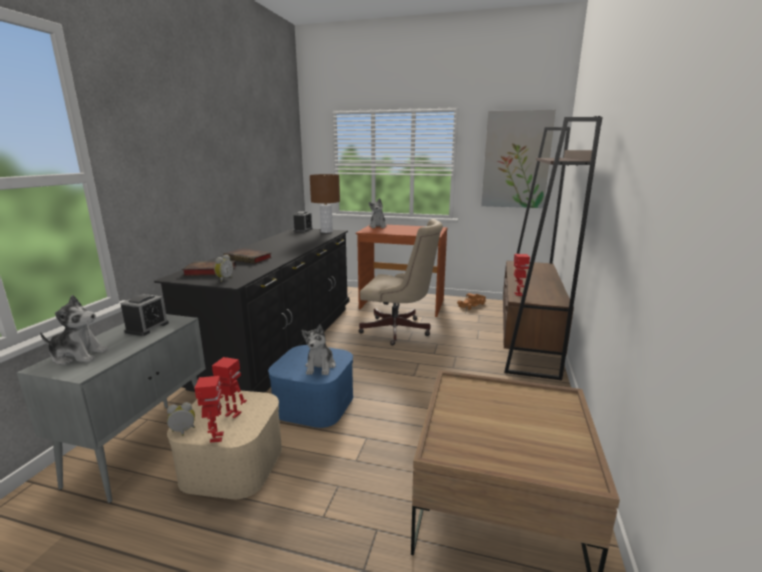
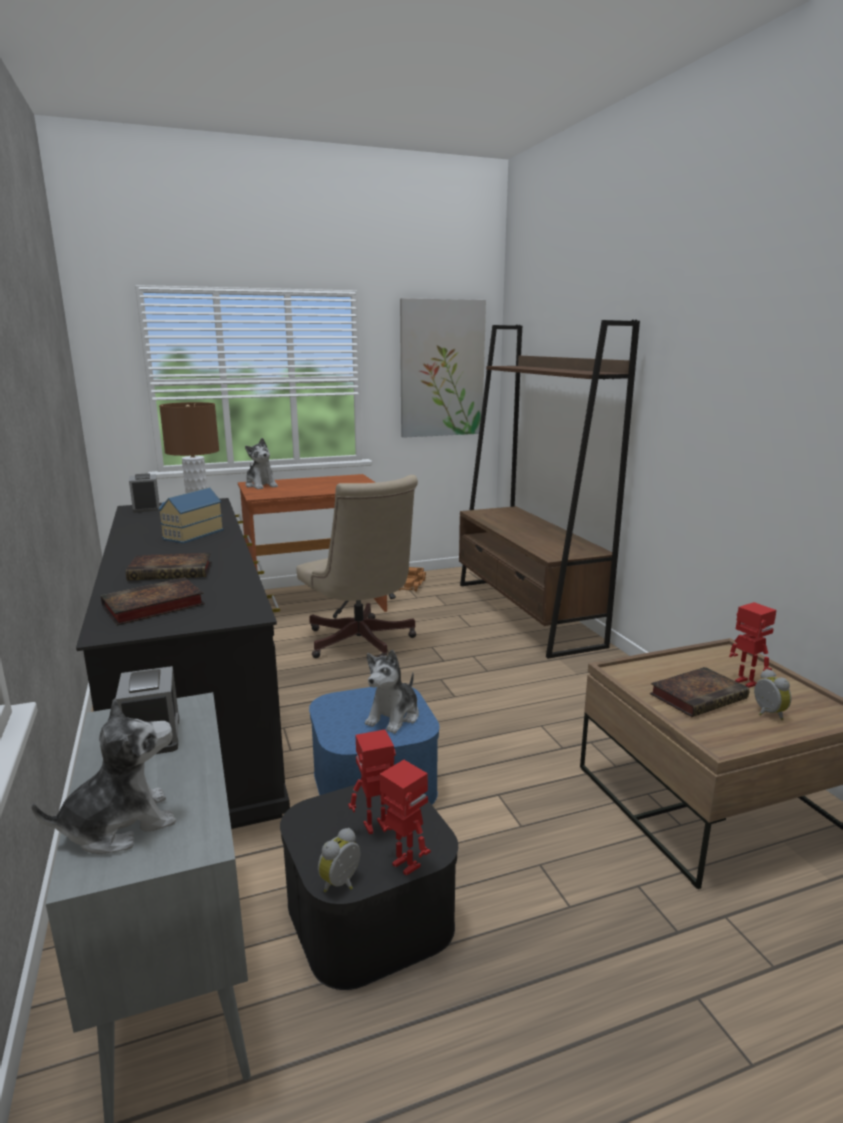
camera: 35 degrees left, 0 degrees up
beige storage box [167,391,282,499] -> black storage box [280,785,458,990]
alarm clock [214,255,233,282] -> alarm clock moved to [754,669,791,720]
plush toy [302,324,336,375] -> plush toy turned 60 degrees clockwise [365,650,419,734]
beige office chair [358,219,443,346] -> beige office chair turned 75 degrees clockwise [296,475,418,658]
toy robot [514,254,530,296] -> toy robot moved to [729,602,777,688]
none -> toy house [158,487,224,544]
none -> book [650,667,749,717]

